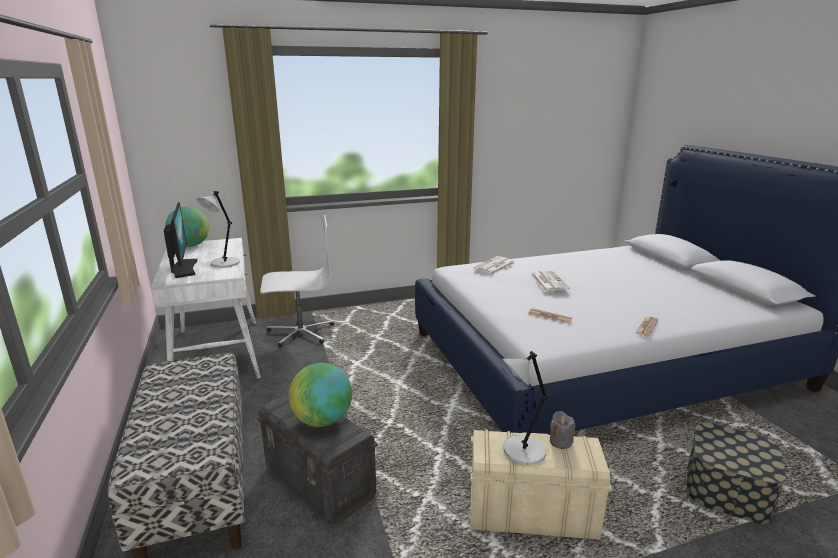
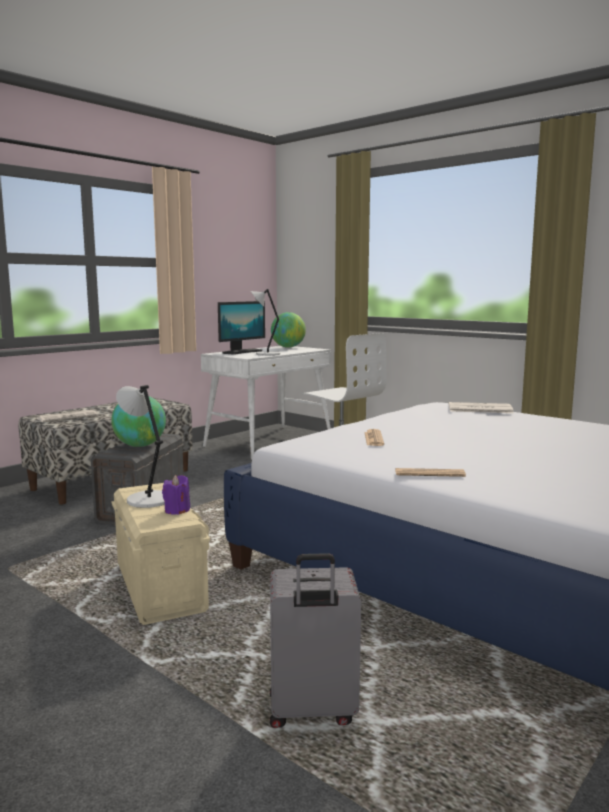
camera: 60 degrees right, 10 degrees down
newspaper [530,271,570,291] -> newspaper moved to [37,410,98,422]
grey candle [550,411,575,449] -> purple candle [162,475,190,515]
storage box [687,423,786,525] -> grey suitcase [270,553,361,728]

